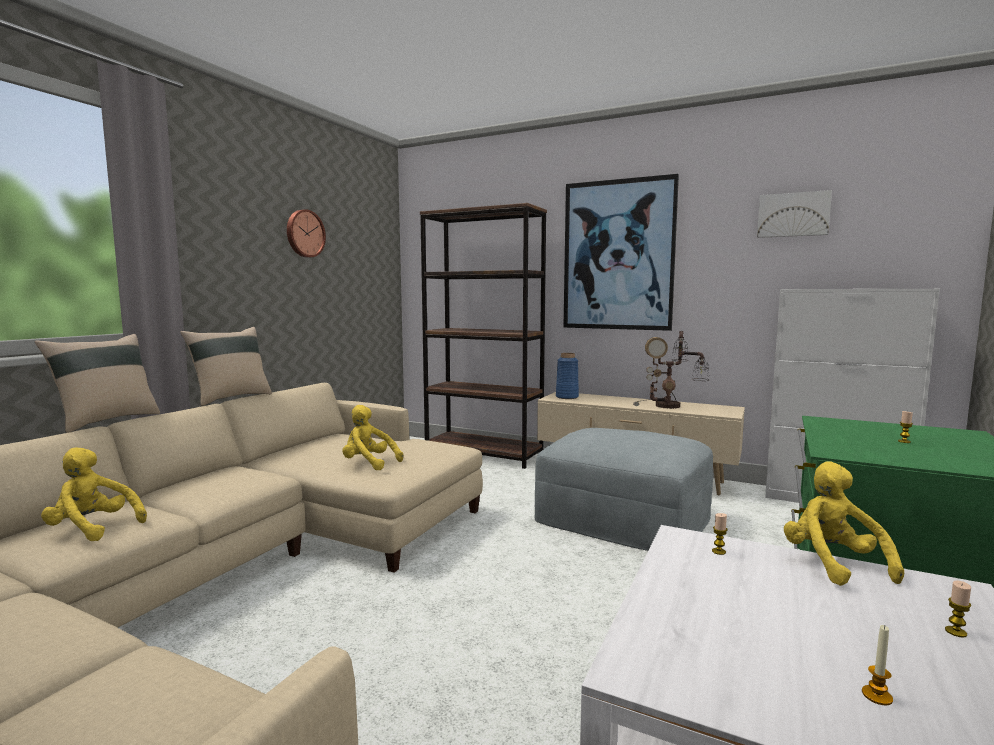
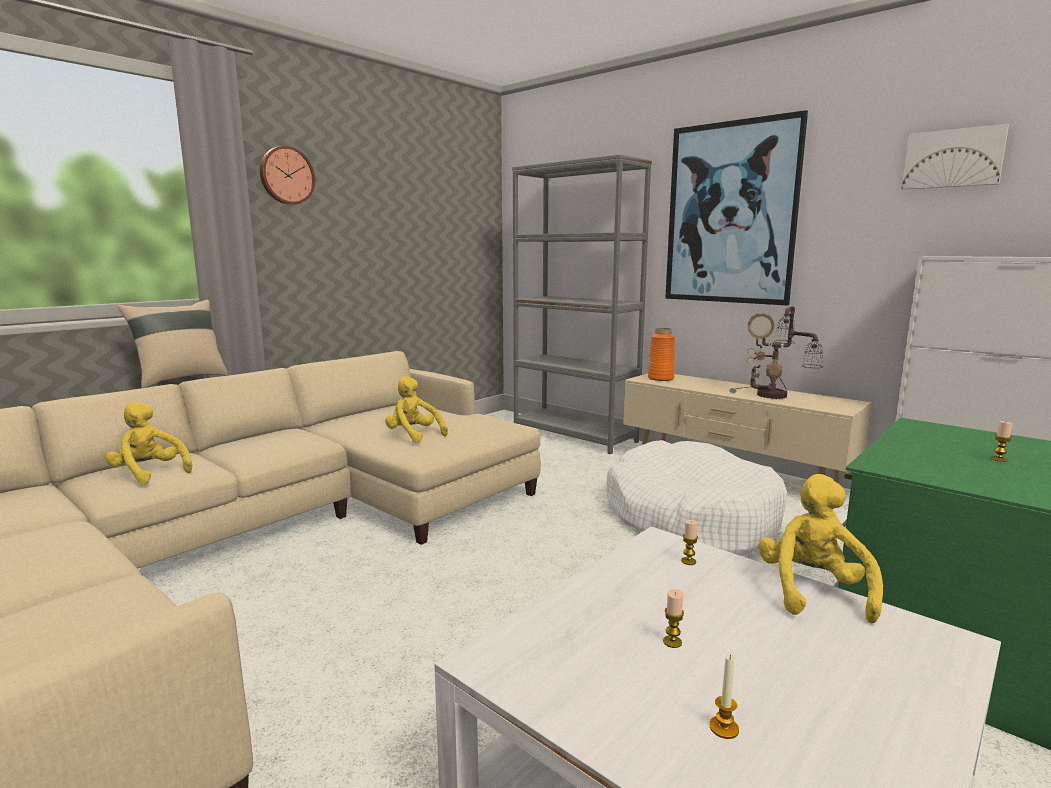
camera: 15 degrees right, 5 degrees up
beige pillow [180,327,272,406] -> none
wall clock [287,209,326,258] -> wall clock moved to [260,146,315,205]
brown bookcase [420,203,547,469] -> grey bookcase [512,154,652,454]
grey ottoman [535,428,713,551] -> white dog bed [606,440,787,556]
blue vase [556,353,579,399] -> orange vase [648,328,675,381]
candle [945,580,971,637] -> candle moved to [663,589,684,648]

